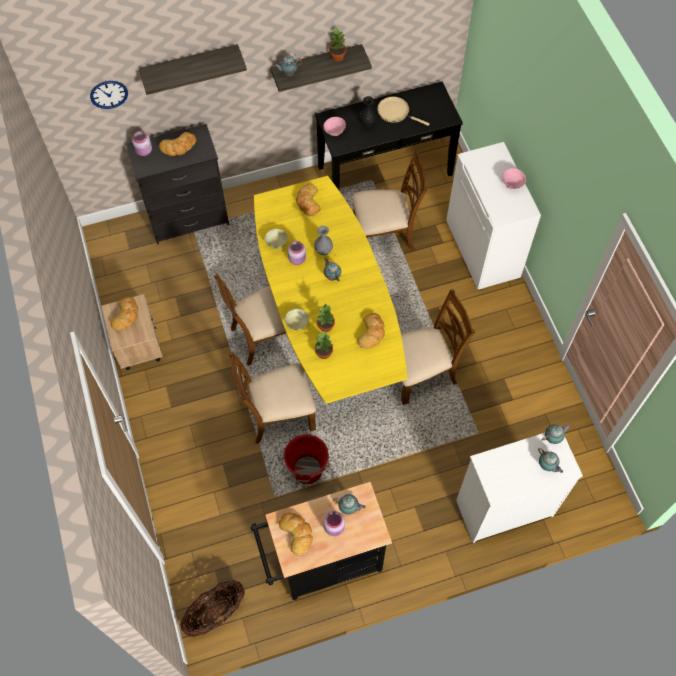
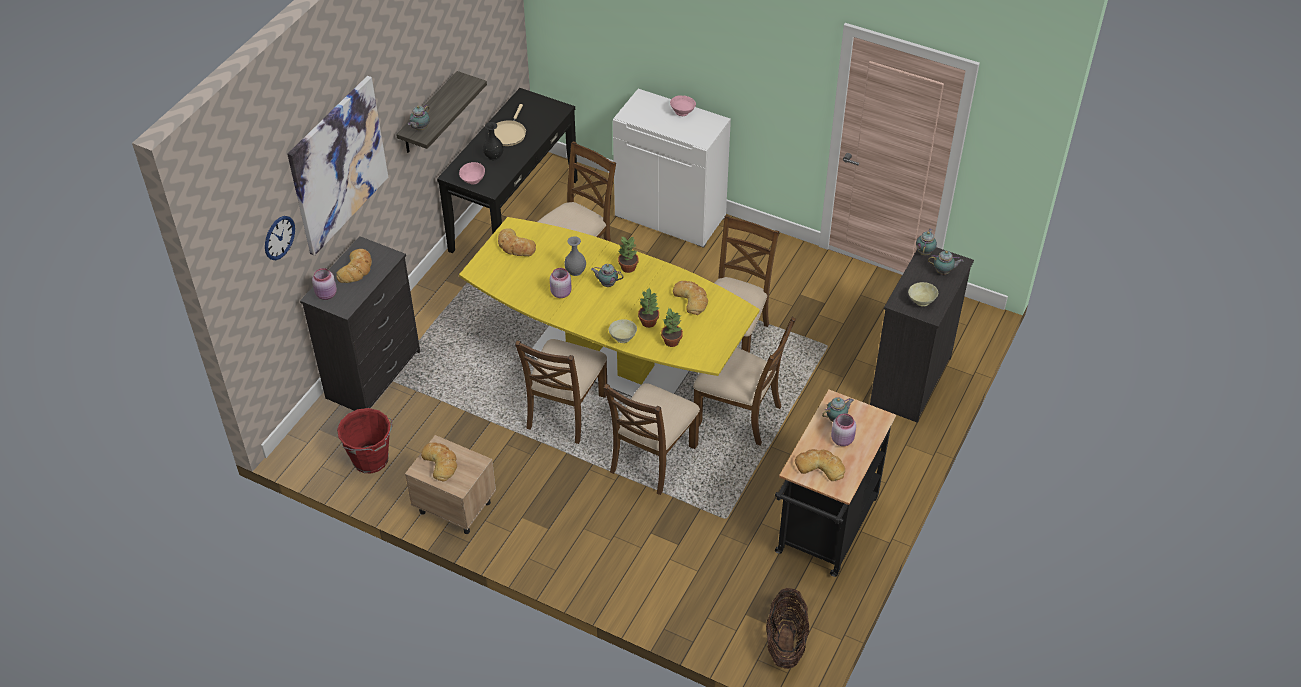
camera: 45 degrees left, 15 degrees down
shelf [139,44,247,95] -> picture [287,76,388,256]
beige bowl [265,229,288,249] -> beige bowl moved to [908,282,938,307]
red bucket [281,434,330,484] -> red bucket moved to [337,408,392,473]
potted plant [329,27,346,61] -> potted plant moved to [618,236,639,273]
beige frying pan [377,96,429,126] -> beige frying pan turned 60 degrees counterclockwise [494,104,526,146]
white dresser [456,433,583,543] -> black dresser [870,247,974,423]
none -> brown chair [693,317,796,445]

